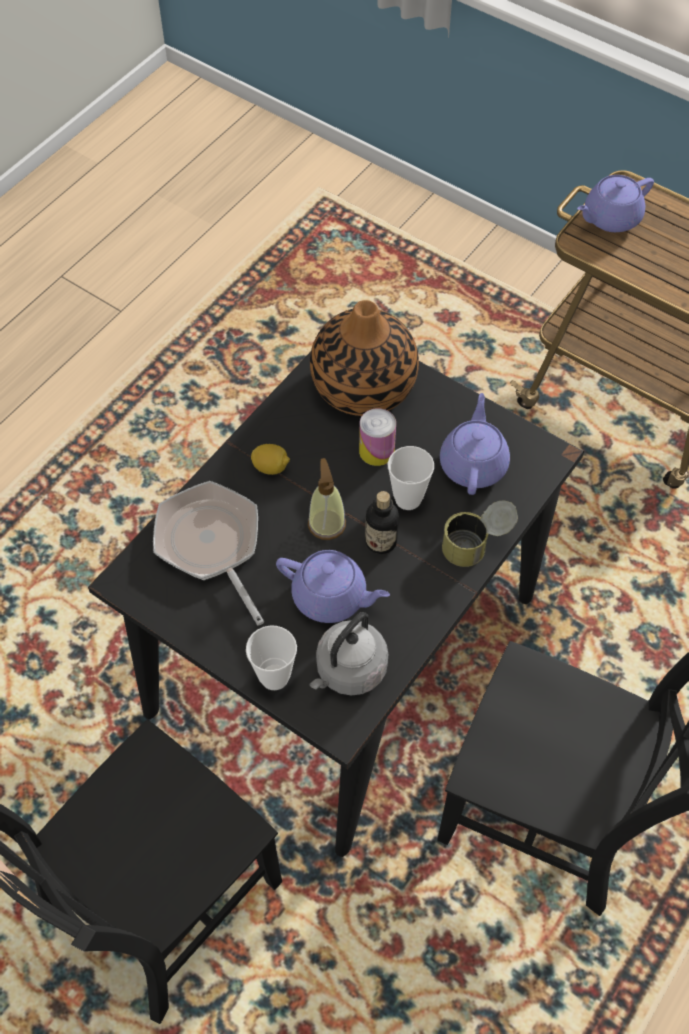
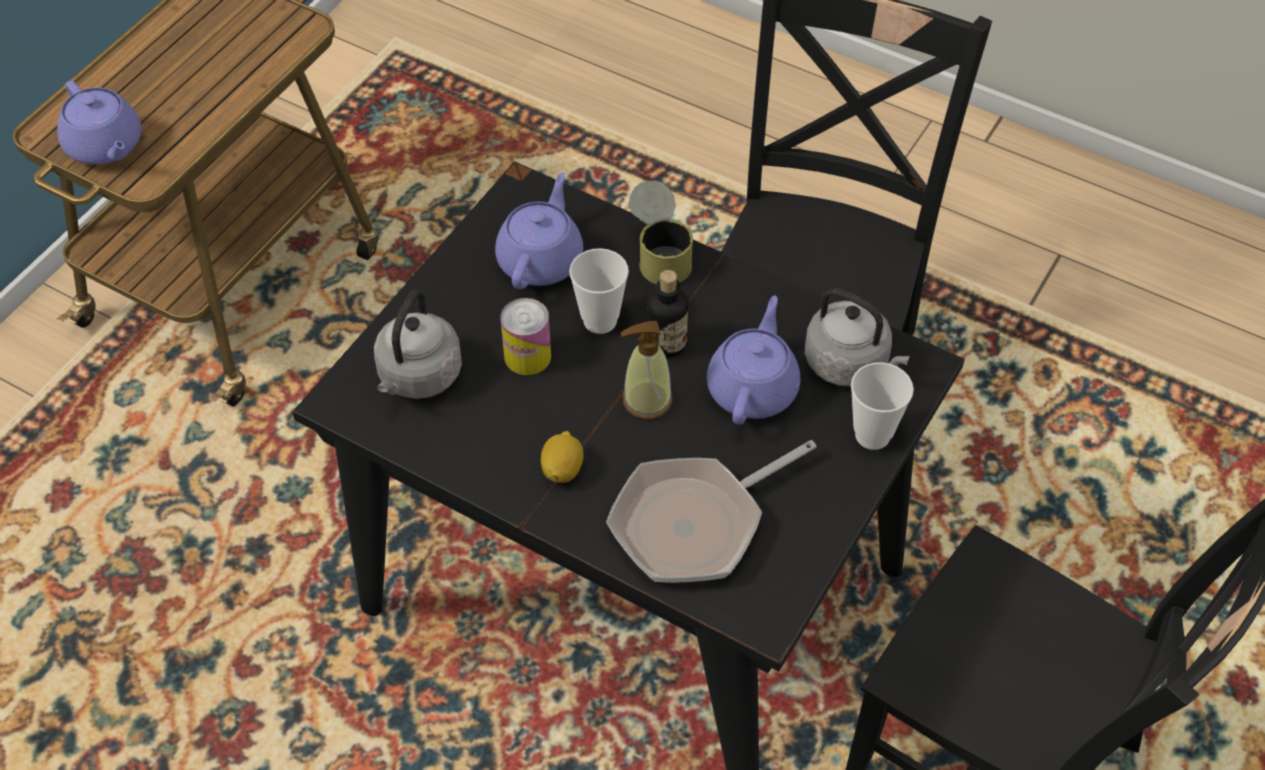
camera: 95 degrees left, 5 degrees down
vase [310,300,419,416] -> grey kettle [374,289,462,399]
purple teapot [440,393,510,495] -> purple teapot turned 105 degrees clockwise [495,173,584,289]

